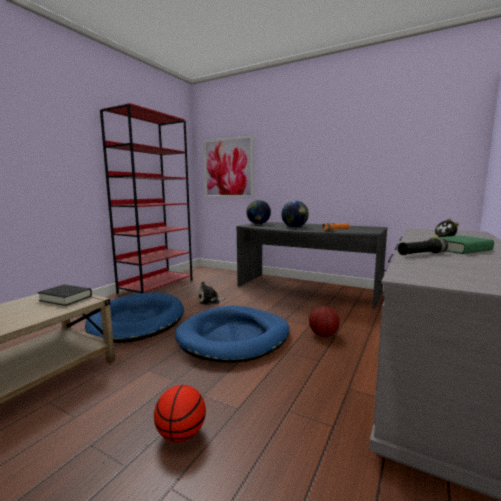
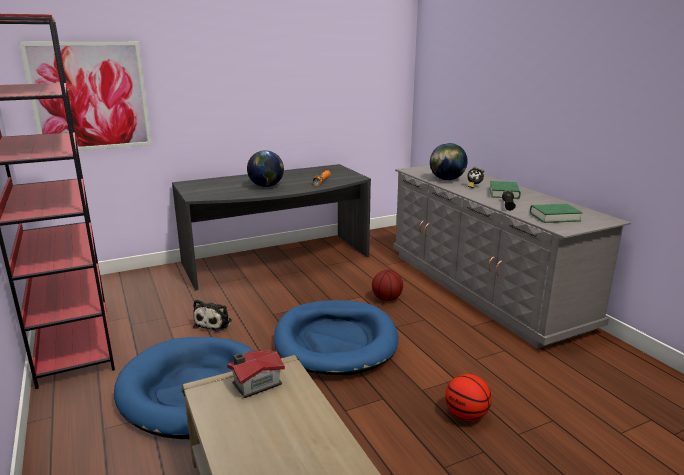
camera: 55 degrees left, 10 degrees up
black book [37,285,92,306] -> toy house [227,351,285,398]
globe [247,200,271,224] -> globe moved to [430,143,468,180]
none -> green book [530,204,583,223]

